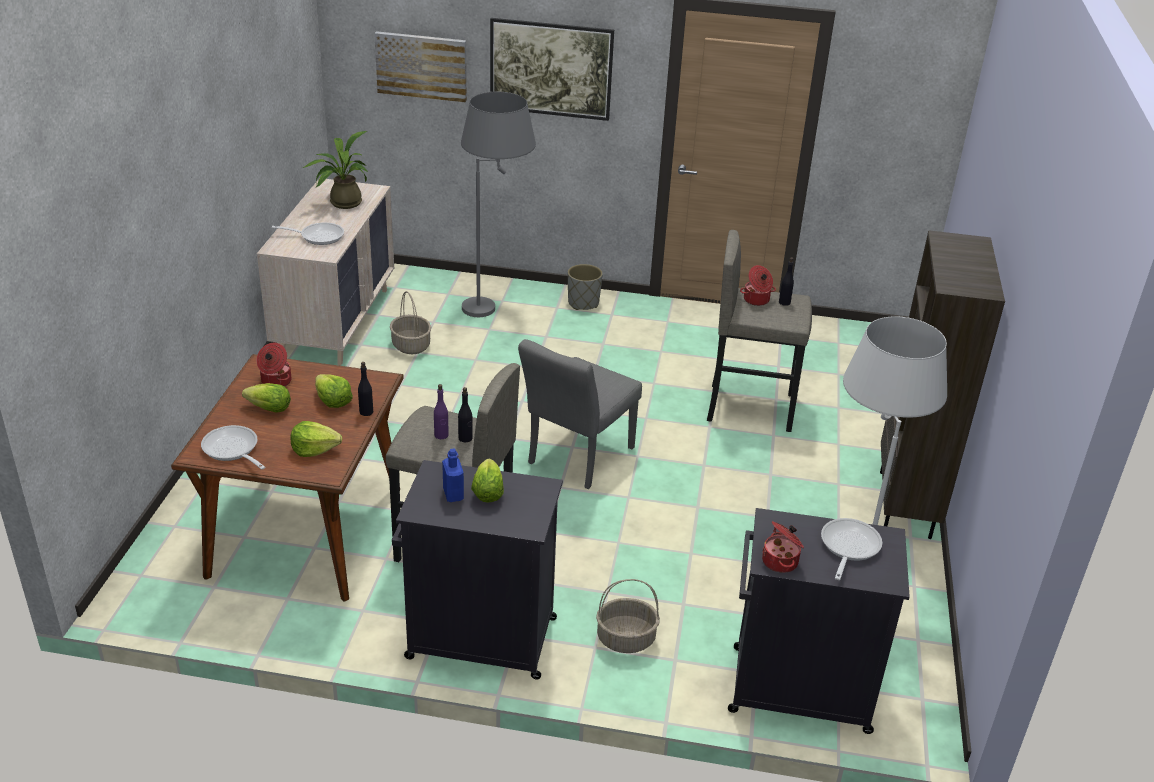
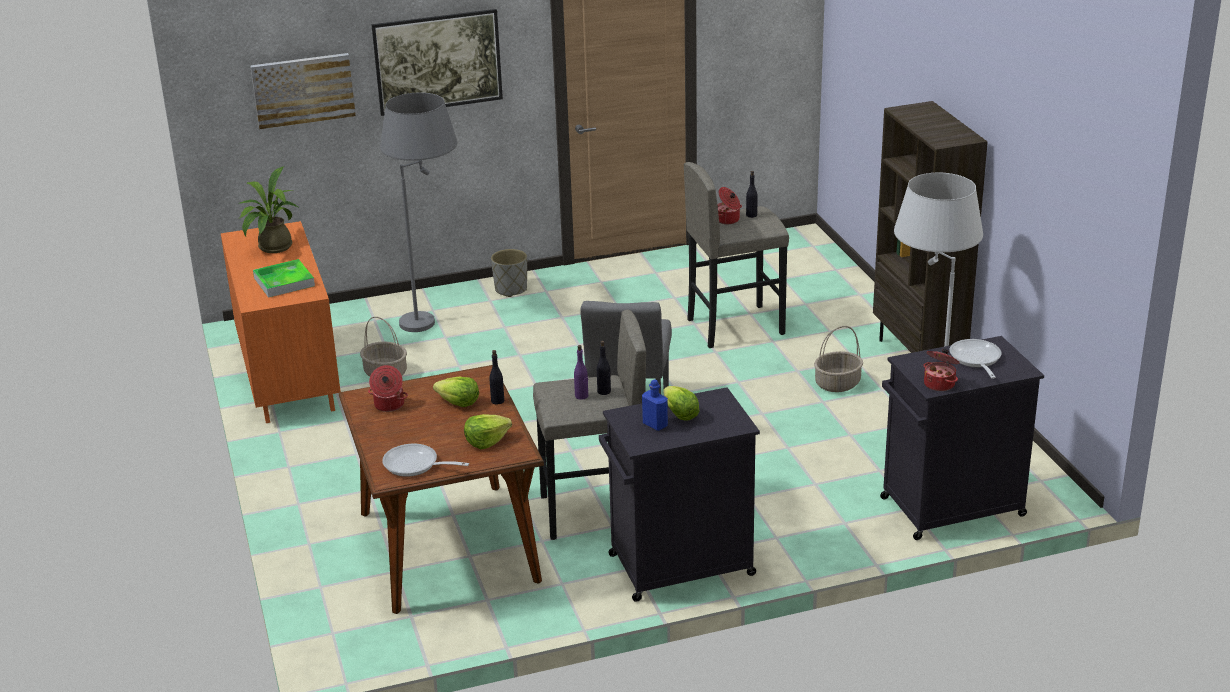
camera: 25 degrees left, 5 degrees down
lettuce [242,383,291,413] -> none
beige dresser [257,179,394,366] -> orange dresser [221,221,341,423]
frying pan [272,223,344,245] -> tray [253,259,315,298]
basket [596,579,660,653] -> basket moved to [814,326,863,392]

